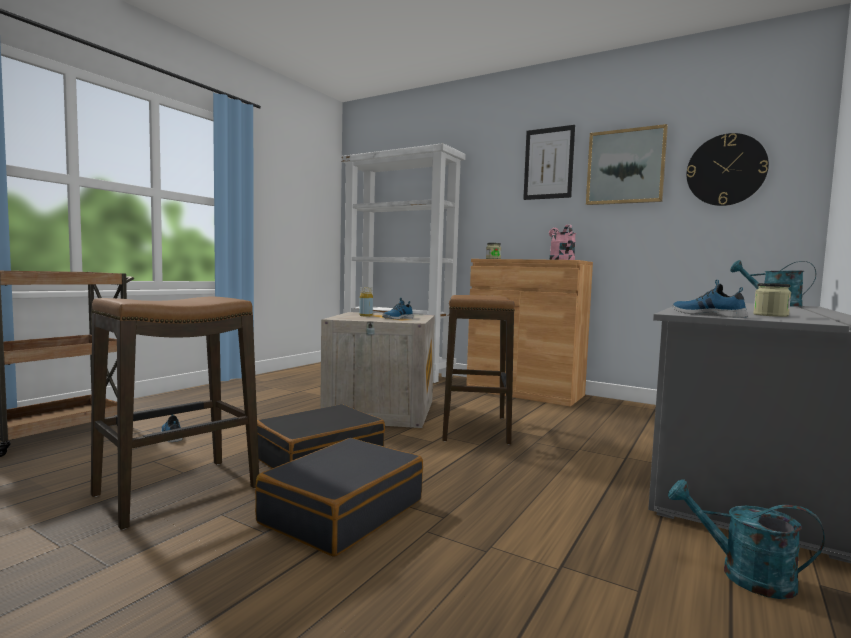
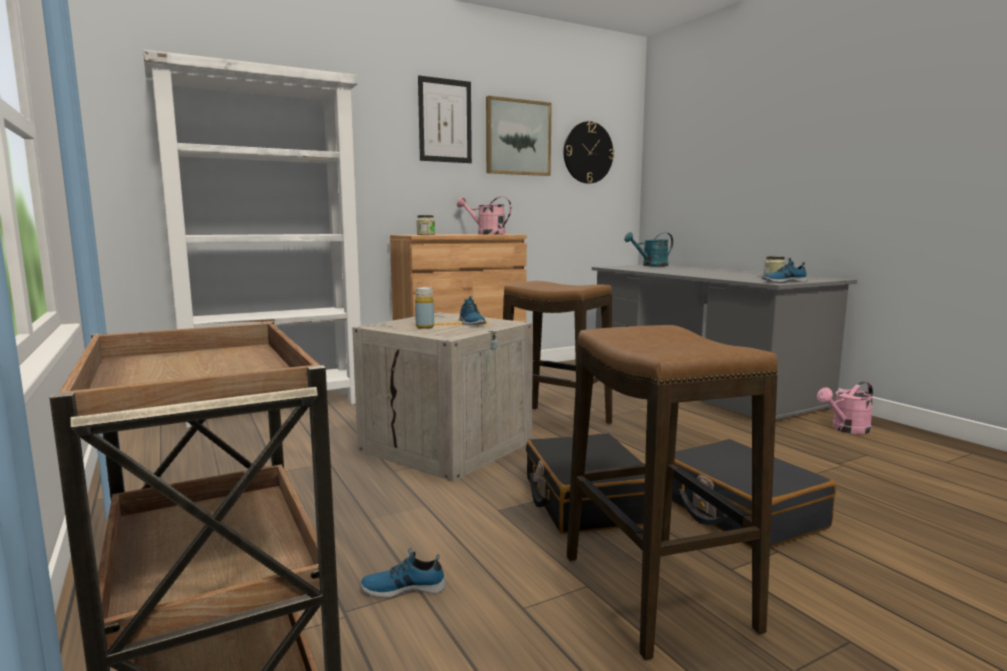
camera: 60 degrees left, 5 degrees up
turquoise watering can [668,479,825,599] -> pink watering can [817,382,874,434]

